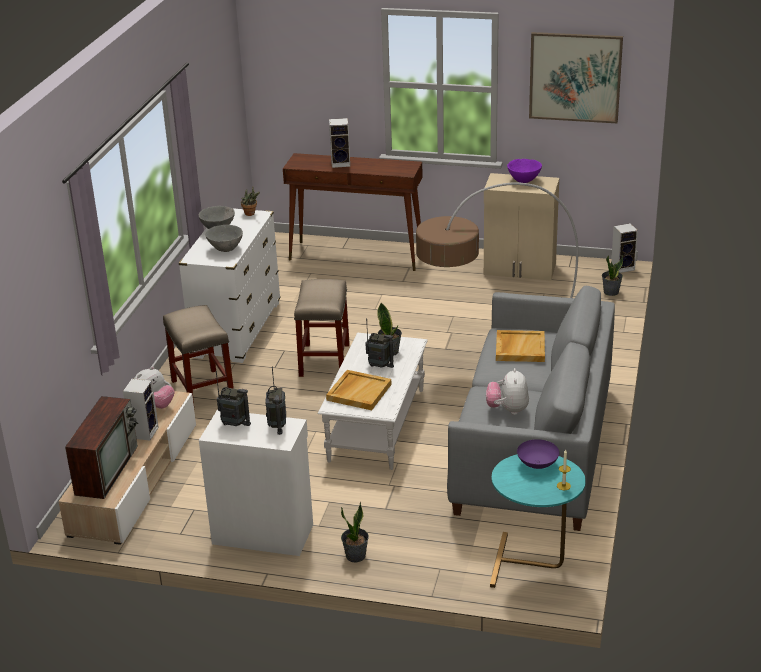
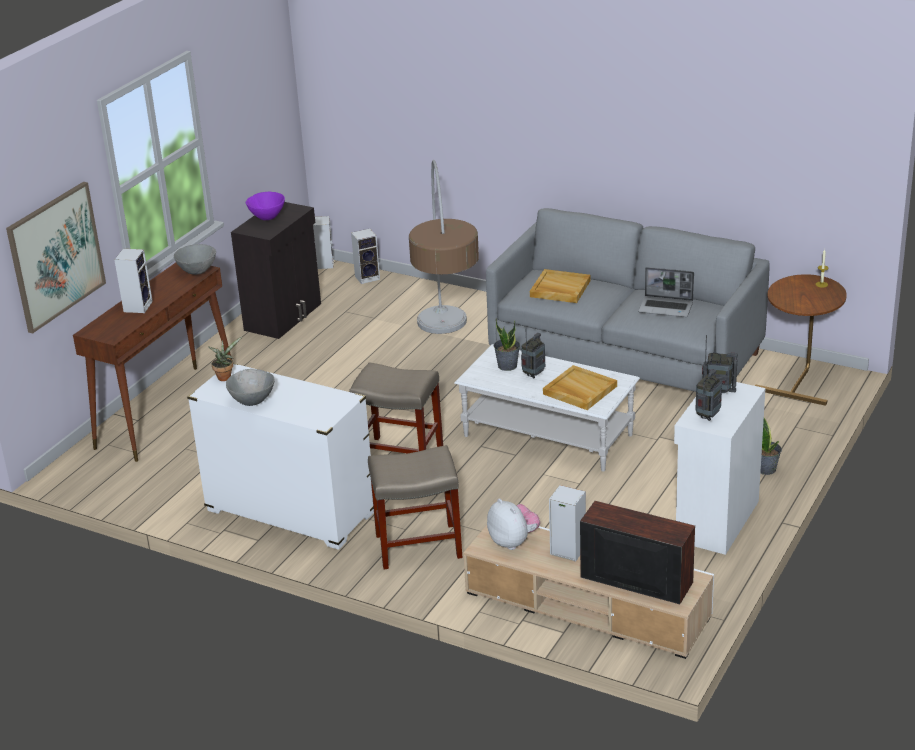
camera: 75 degrees left, 0 degrees up
grey bowl [205,225,243,252] -> grey bowl moved to [174,244,216,275]
beige cabinet [484,173,559,281] -> black cabinet [231,202,321,339]
plush toy [486,368,529,415] -> laptop [638,267,694,317]
turquoise side table [490,454,586,588] -> brown side table [755,274,847,406]
purple bowl [517,439,559,469] -> none
picture [529,32,623,123] -> picture moved to [6,182,106,334]
potted plant [602,255,623,296] -> speaker [351,228,380,284]

